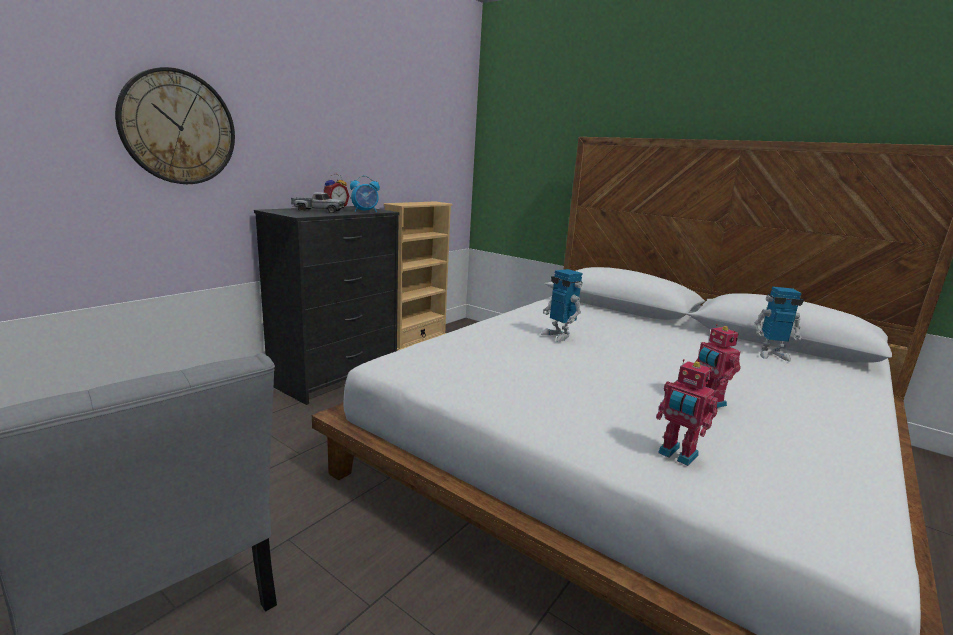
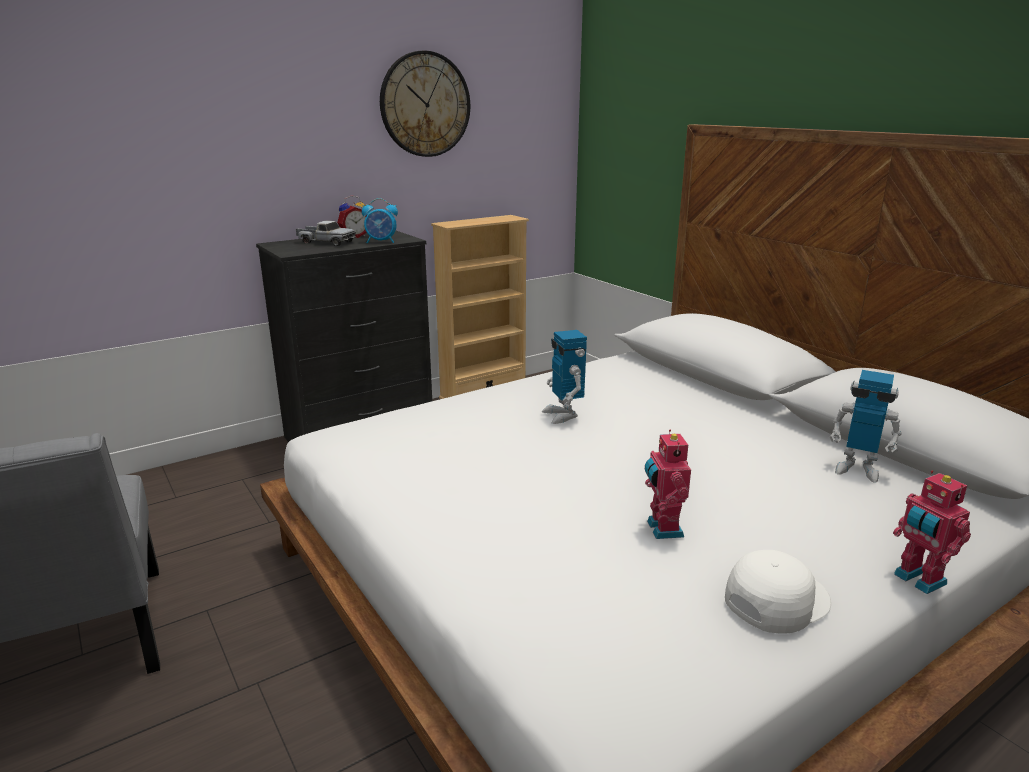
camera: 20 degrees right, 5 degrees up
wall clock [115,67,235,184] -> wall clock moved to [380,50,470,157]
toy robot [656,359,718,466] -> toy robot moved to [893,471,971,594]
none -> white cap [725,550,831,634]

